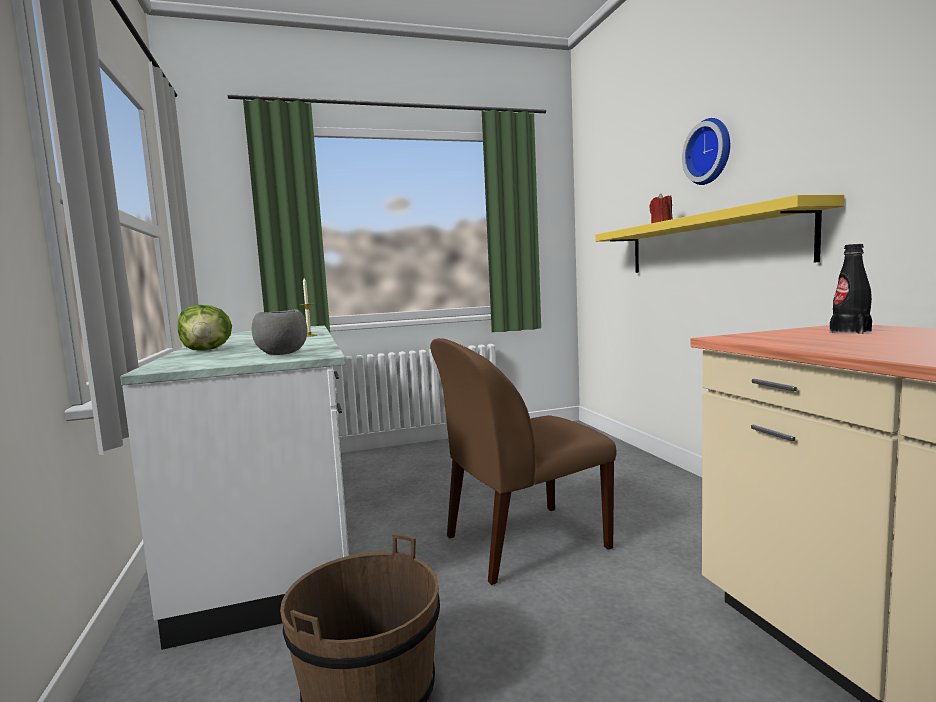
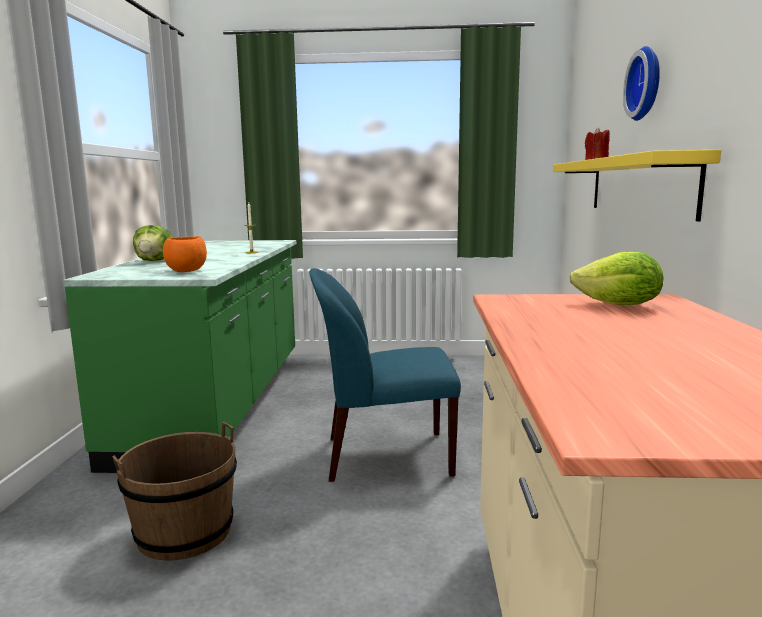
camera: 20 degrees right, 5 degrees up
white counter [120,325,349,650] -> green counter [63,240,297,473]
grey bowl [252,309,307,355] -> orange bowl [163,236,207,272]
brown chair [430,338,617,585] -> blue chair [309,268,461,482]
black bottle [830,244,872,334] -> lettuce [570,251,664,305]

